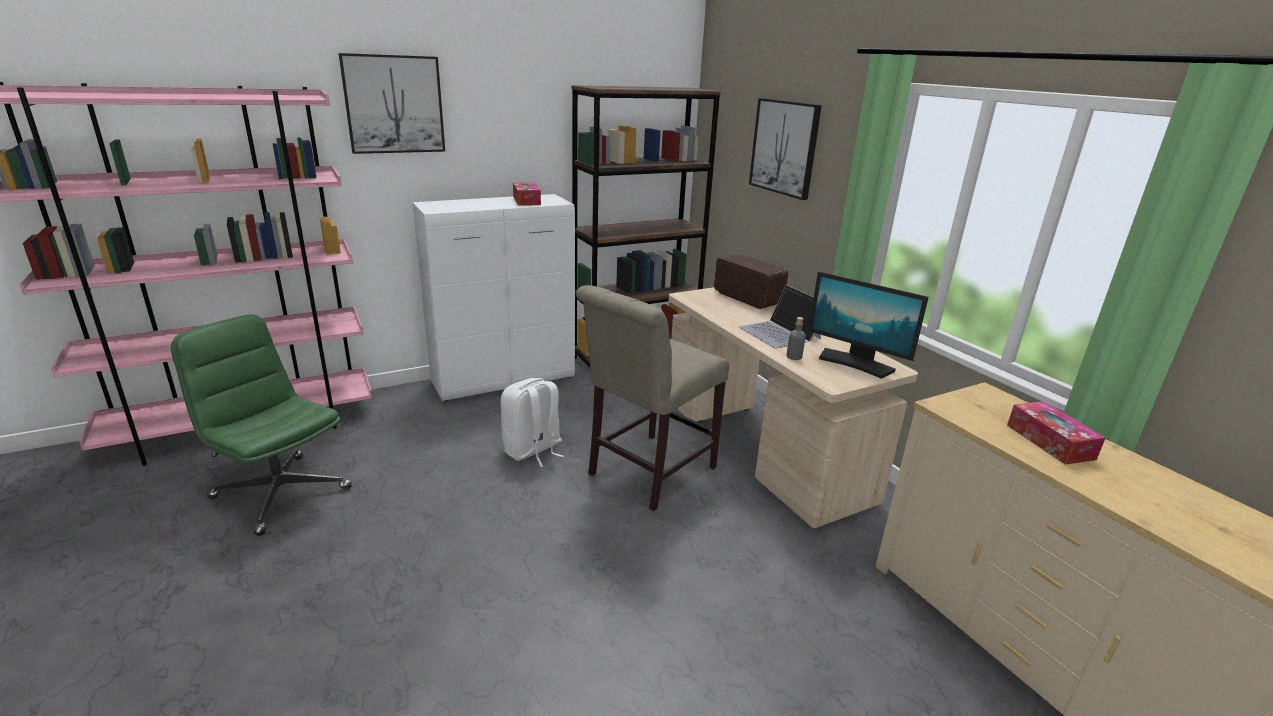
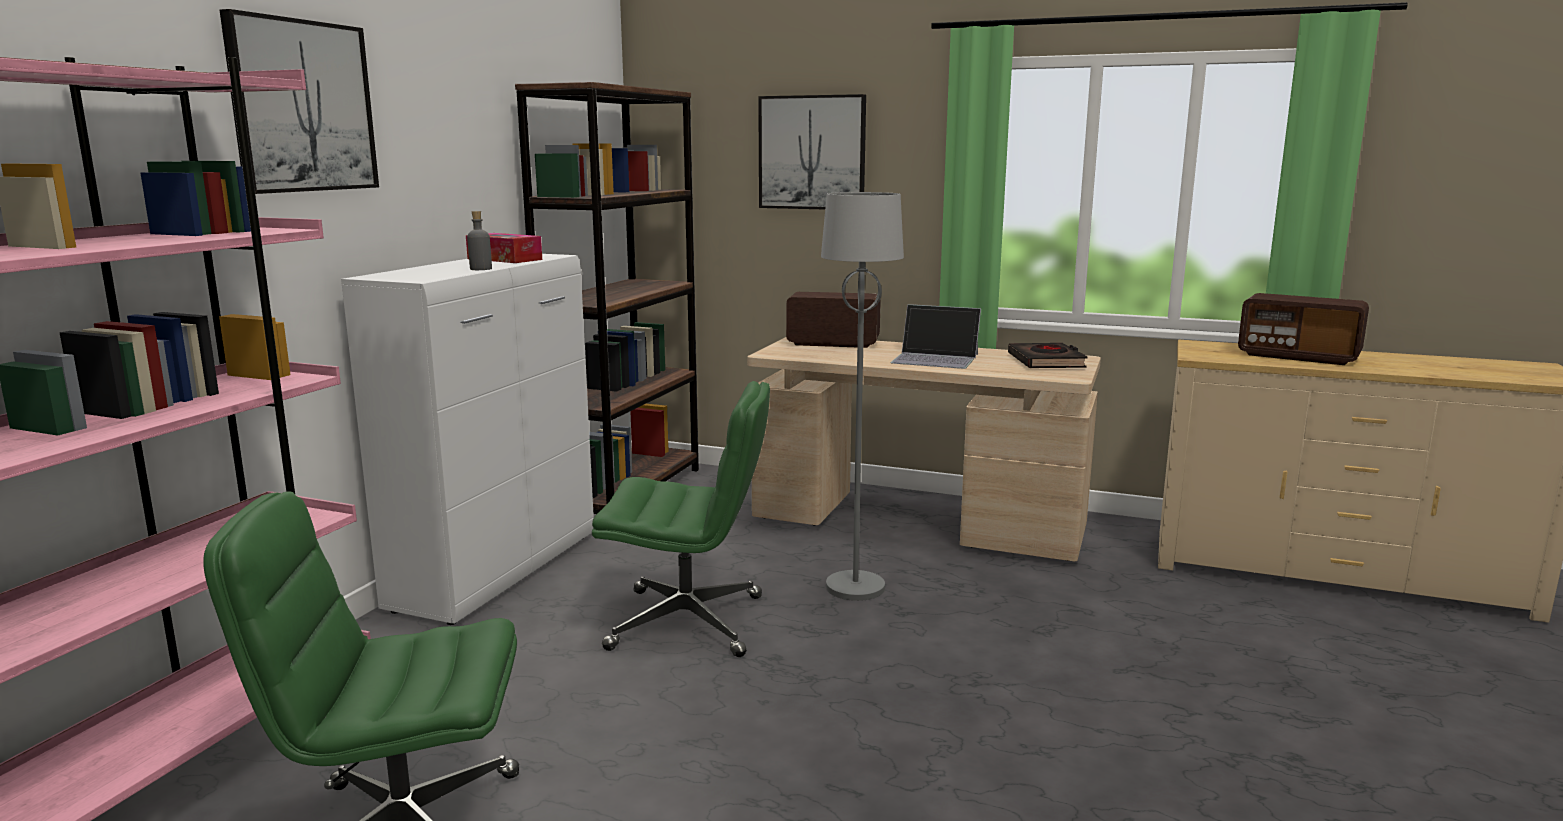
camera: 40 degrees left, 10 degrees down
white backpack [501,378,564,467] -> green office chair [592,381,770,657]
beige chair [576,285,729,511] -> grey floor lamp [821,192,904,601]
grey bottle [787,317,806,360] -> grey bottle moved to [467,211,492,270]
monitor [808,271,929,379] -> black book [1008,343,1088,368]
tissue box [1007,401,1105,465] -> radio [1238,293,1369,365]

